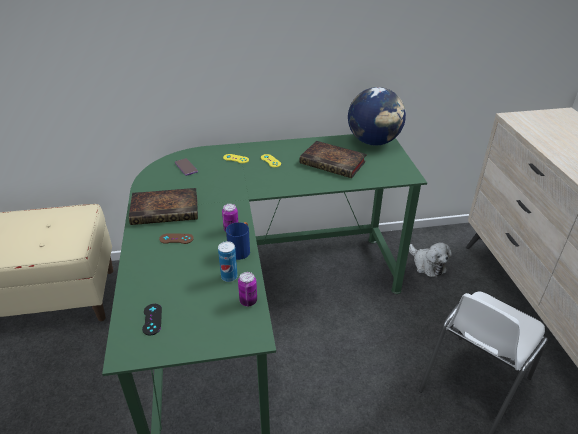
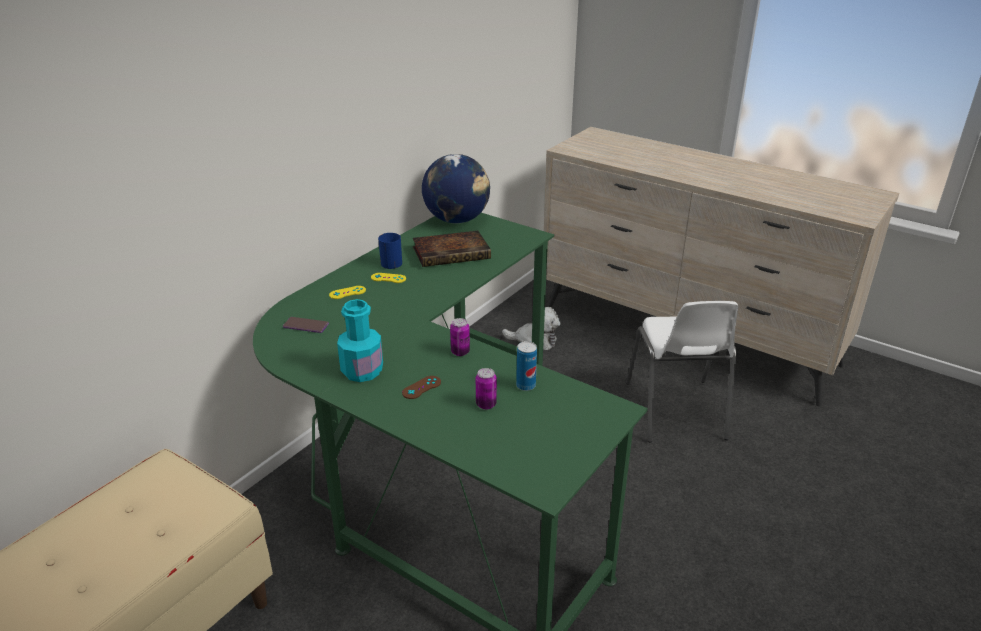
camera: 45 degrees left, 5 degrees down
book [129,188,198,225] -> turquoise bottle [337,299,383,382]
black game controller [142,304,162,335] -> none
blue mug [226,222,250,260] -> blue mug moved to [378,233,402,269]
can [238,272,257,306] -> can moved to [476,368,497,410]

